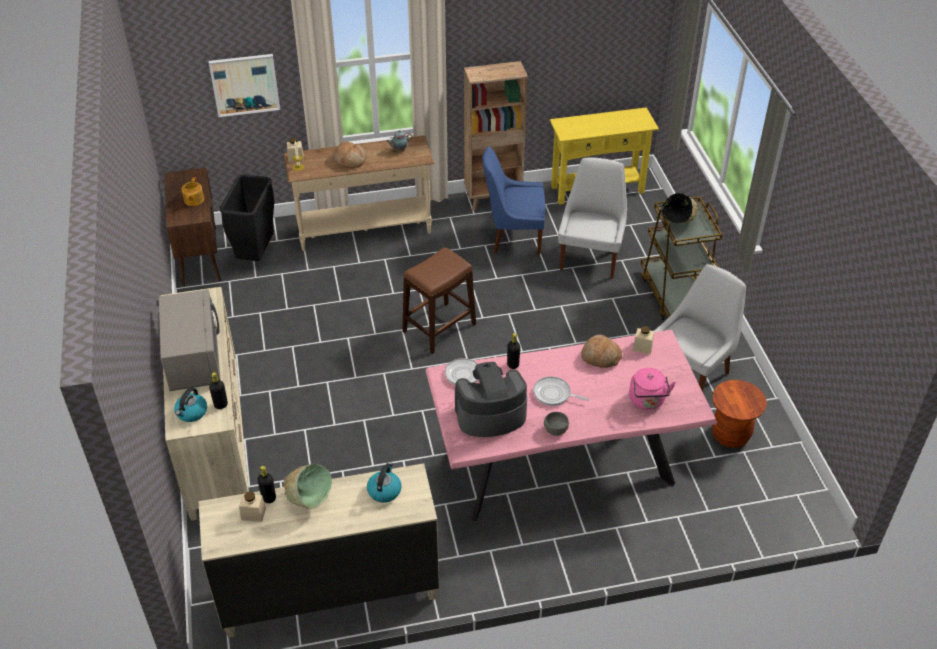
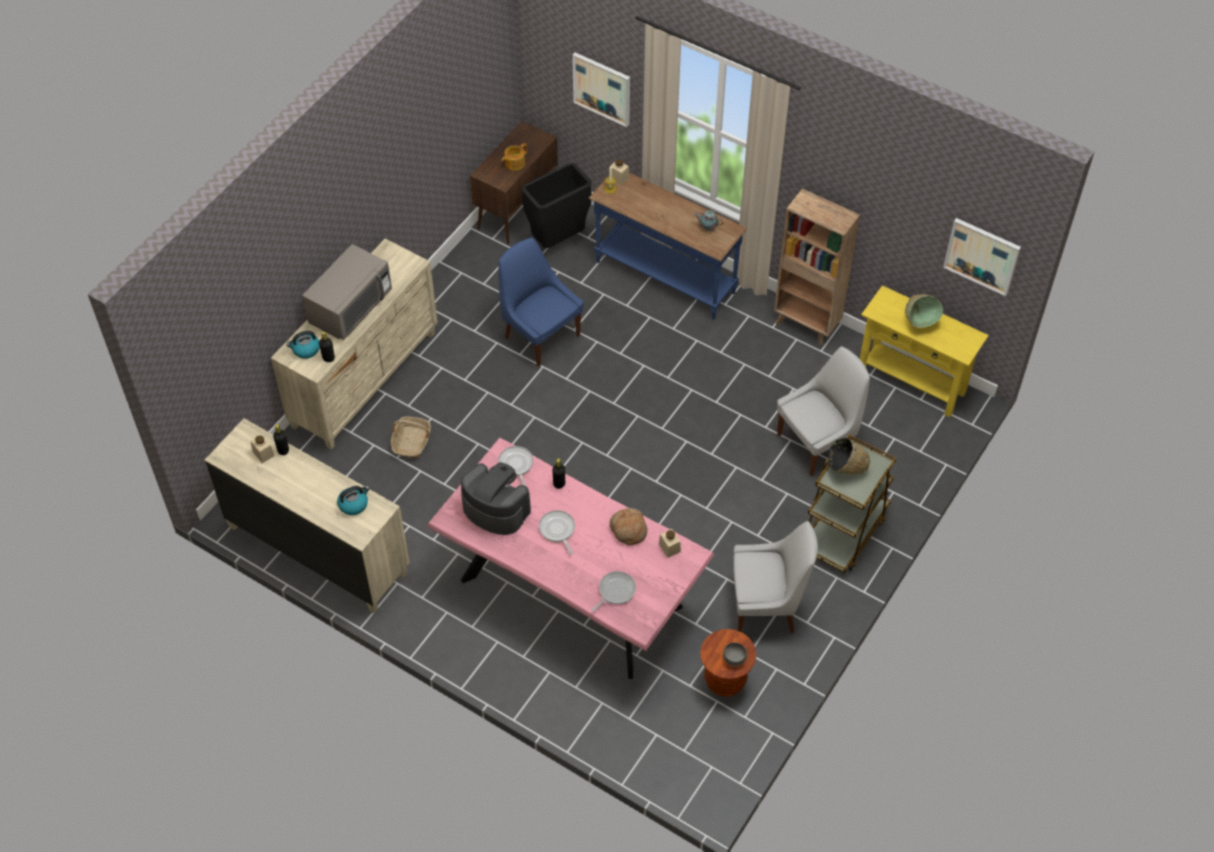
camera: 45 degrees right, 10 degrees up
green bowl [283,464,332,509] -> green bowl moved to [905,294,943,328]
beige console table [284,136,434,251] -> blue console table [589,173,747,320]
bread [333,141,367,168] -> none
brown stool [402,247,476,354] -> none
blue chair [482,146,546,254] -> blue chair moved to [498,238,584,367]
grey bowl [544,412,569,436] -> grey bowl moved to [723,642,747,666]
pink kettle [629,368,676,410] -> frying pan [592,571,636,612]
none -> basket [391,417,431,458]
none -> picture [943,218,1021,296]

